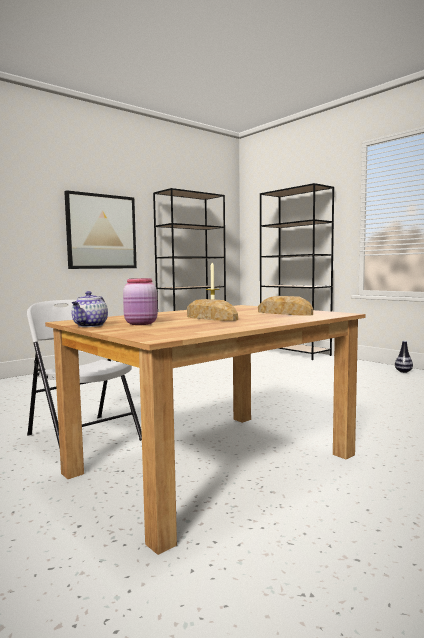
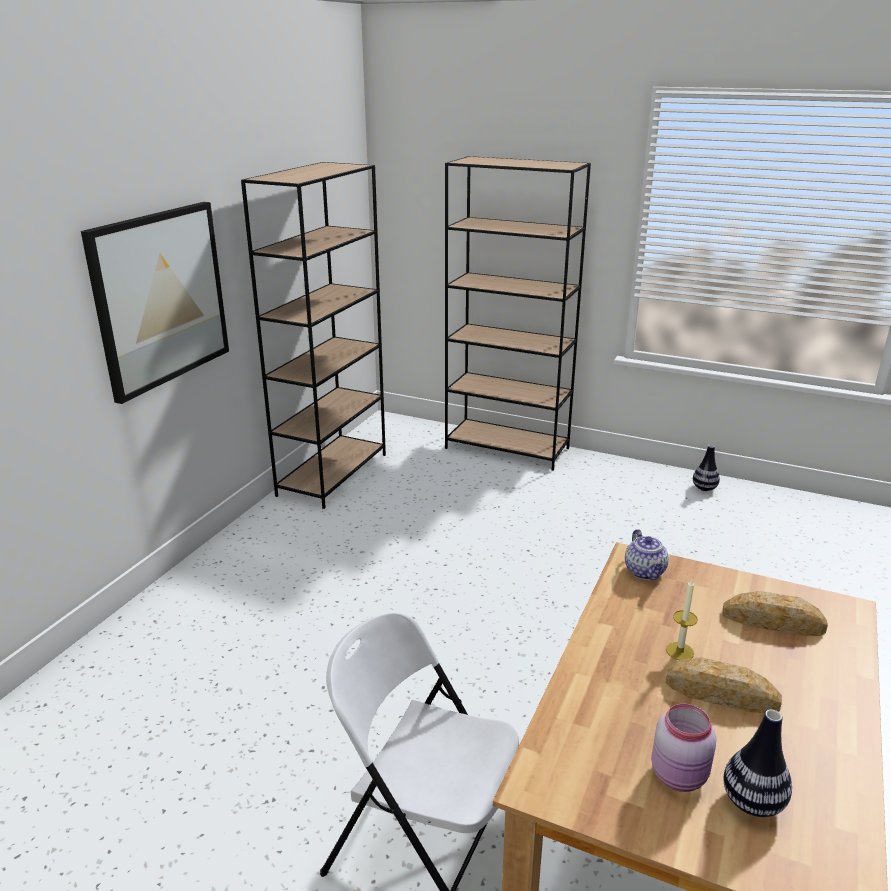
camera: 25 degrees left, 20 degrees up
teapot [71,291,108,327] -> teapot moved to [625,529,669,580]
none -> vase [723,709,792,817]

